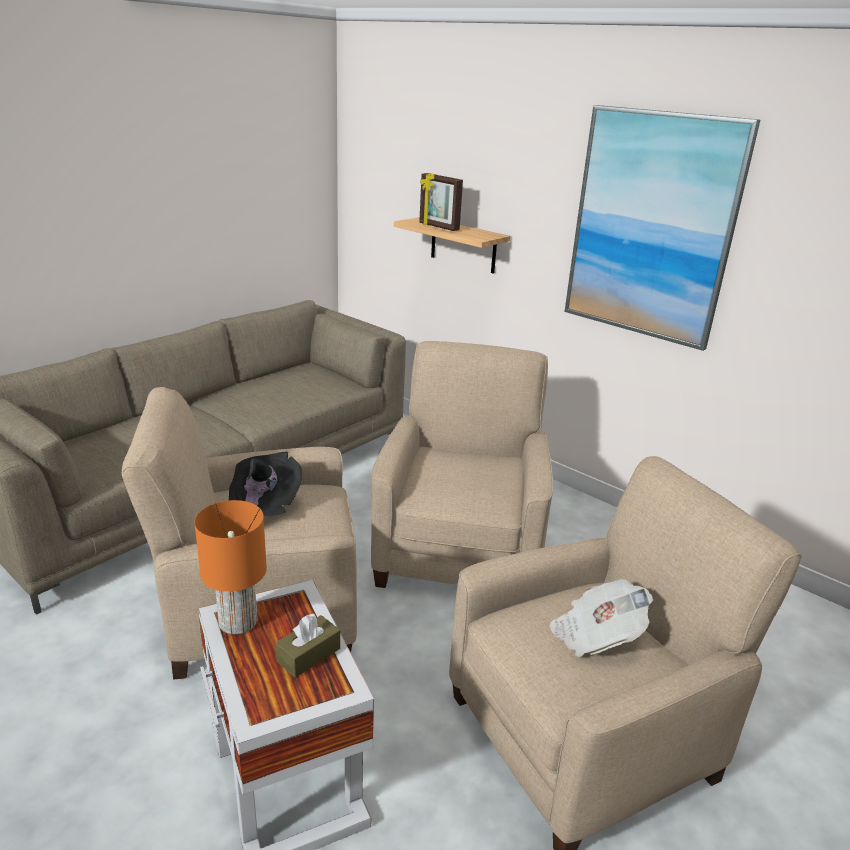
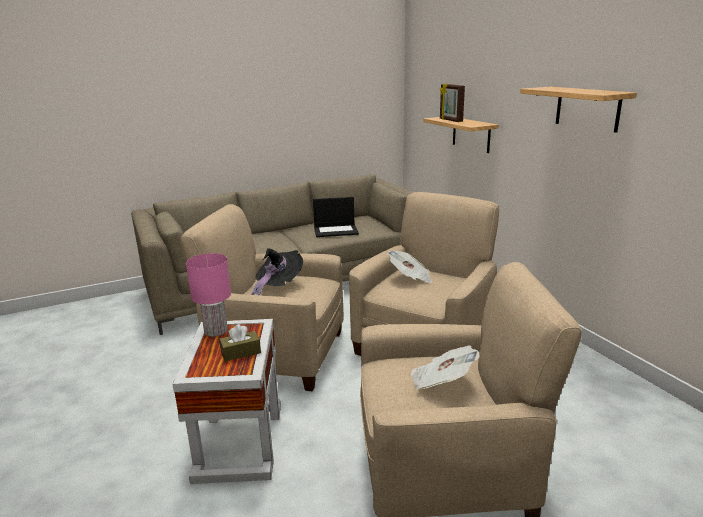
camera: 25 degrees right, 5 degrees down
orange table lamp [194,500,267,635] -> pink table lamp [186,253,231,337]
picture [564,105,760,351] -> shelf [520,87,637,133]
none -> laptop [313,197,359,237]
none -> newspaper [388,250,432,283]

